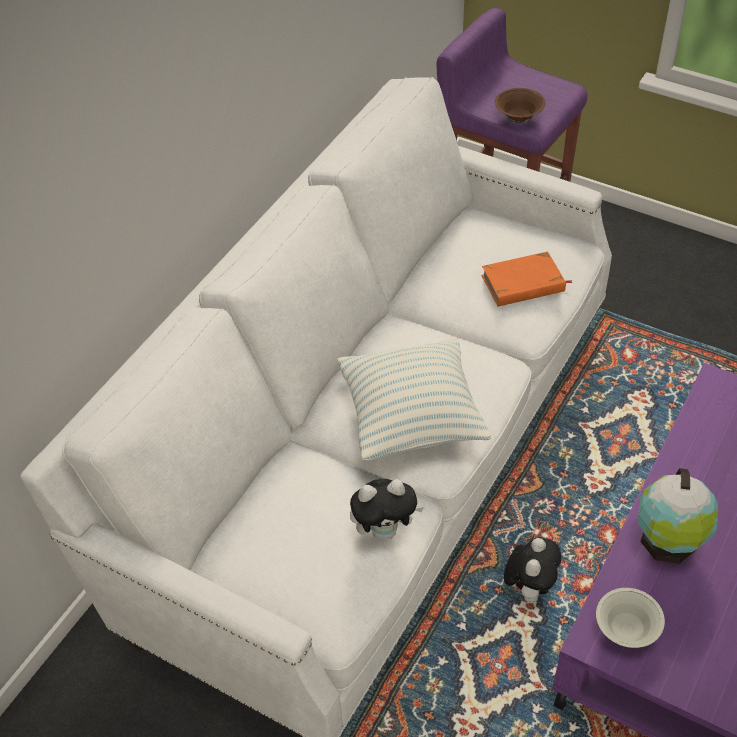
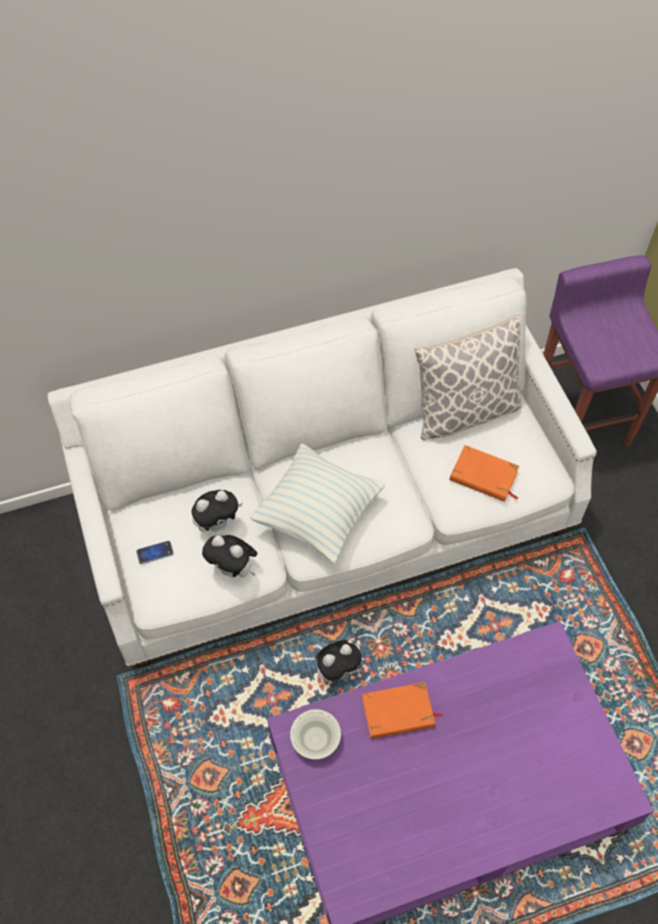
camera: 40 degrees right, 10 degrees up
brown bowl [495,88,546,123] -> none
globe [638,468,718,564] -> orange book [362,682,443,739]
none -> phone [136,541,174,564]
none -> plush toy [191,490,242,532]
none -> pillow [414,314,522,440]

